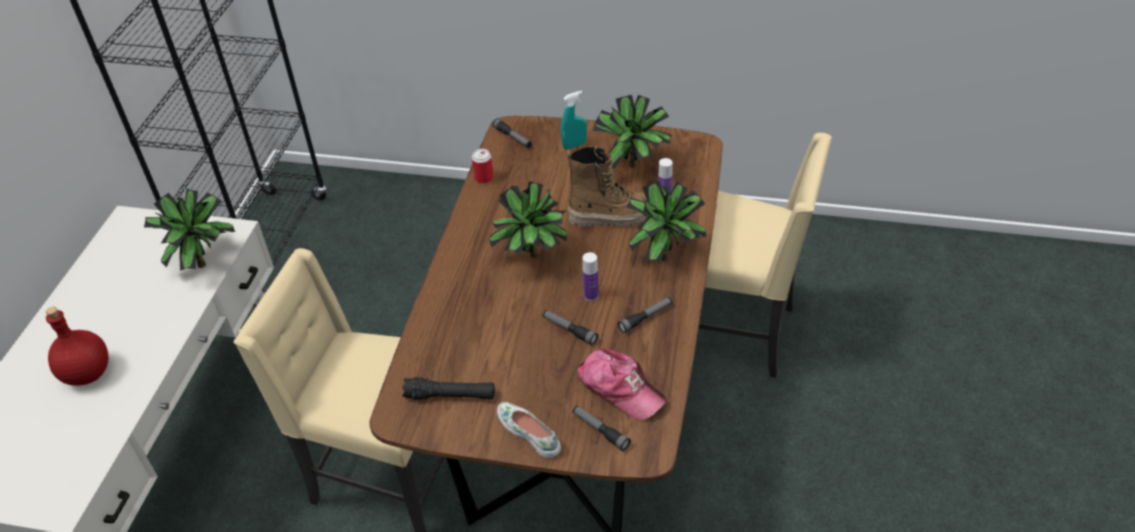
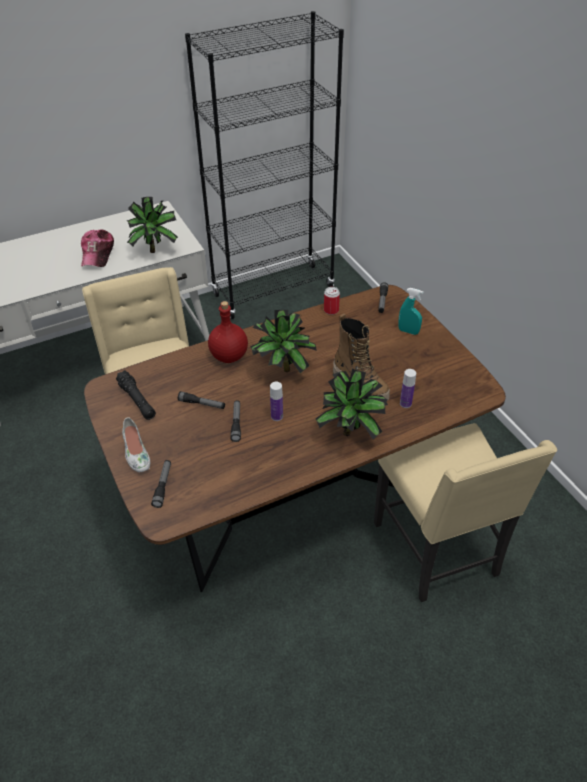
camera: 50 degrees right, 0 degrees up
red bottle [46,307,108,386] -> red bottle moved to [208,301,248,363]
white shoe [497,402,561,459] -> white shoe turned 150 degrees clockwise [122,417,150,472]
cap [577,349,667,420] -> cap moved to [81,230,114,267]
potted plant [593,95,671,169] -> none
flashlight [618,297,673,333] -> flashlight moved to [178,391,225,409]

